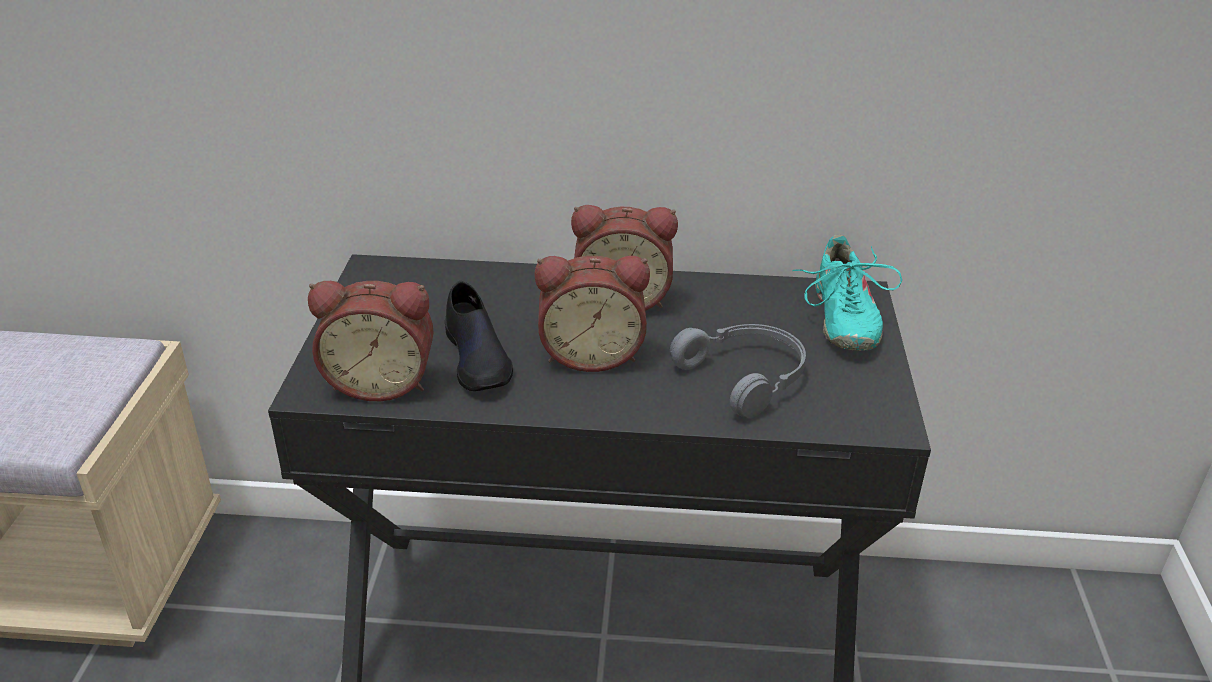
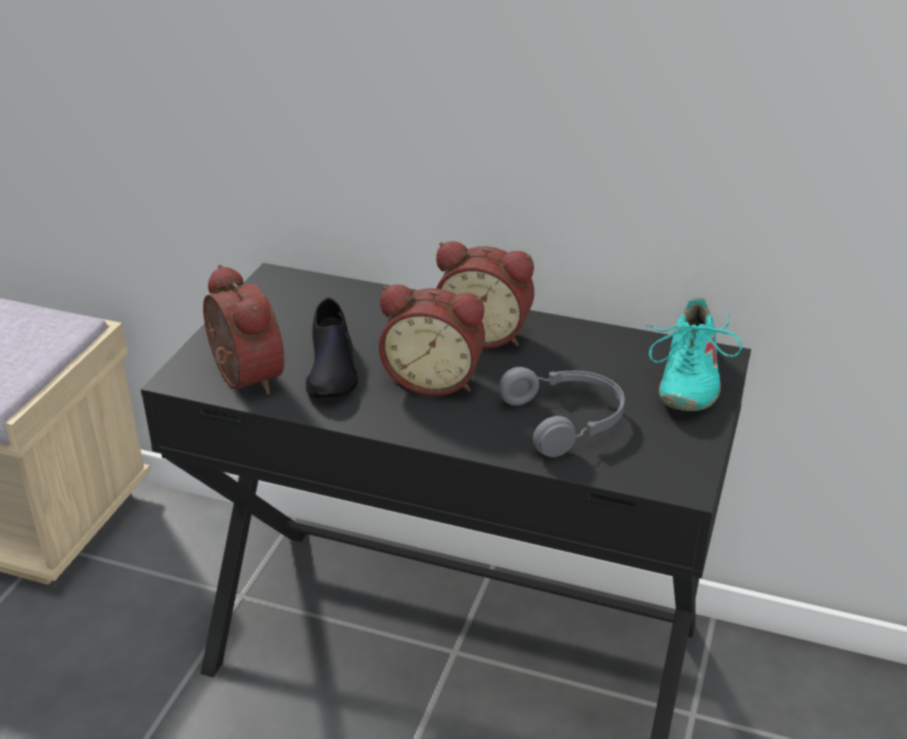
camera: 15 degrees right, 0 degrees up
alarm clock [308,281,434,401] -> alarm clock turned 135 degrees counterclockwise [203,264,284,394]

